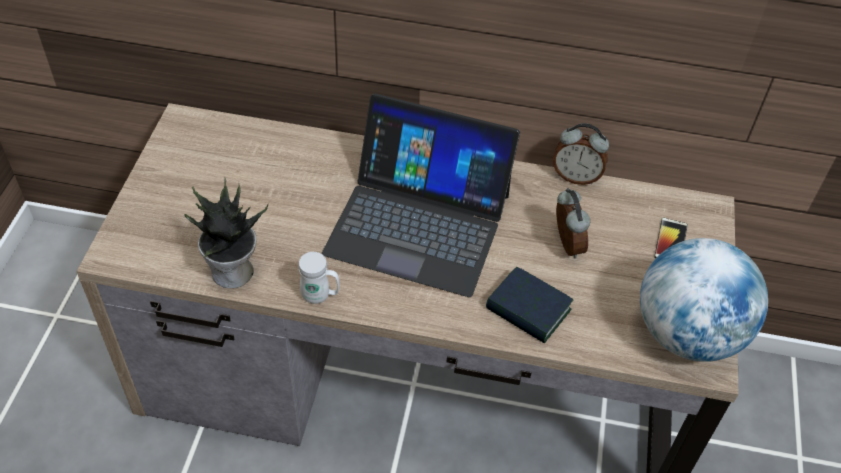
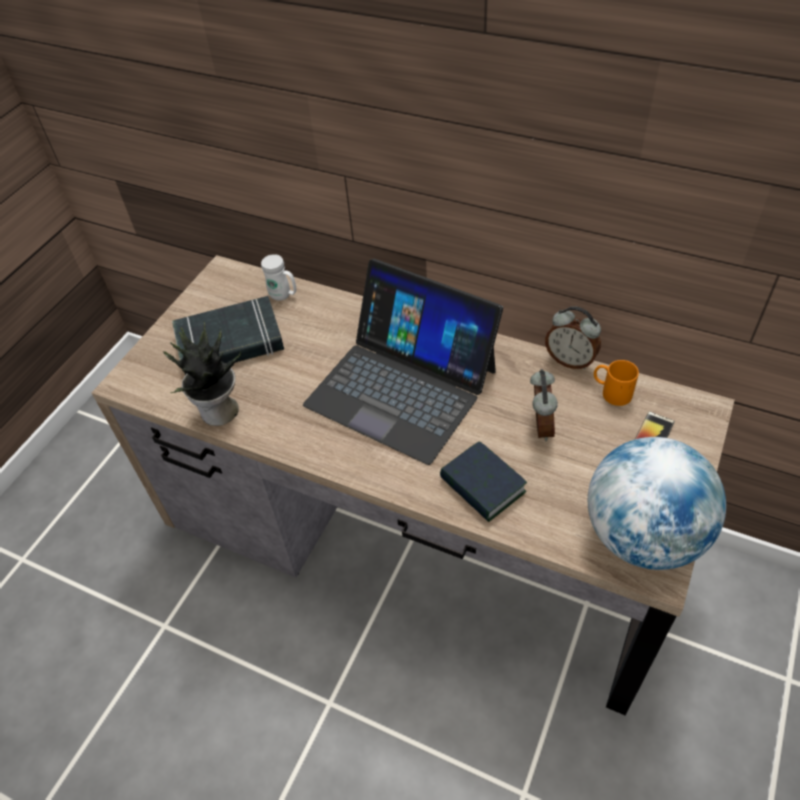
camera: 20 degrees right, 0 degrees up
white mug [299,252,340,304] -> white mug moved to [261,254,296,300]
none -> black book [172,296,284,375]
none -> orange mug [594,360,639,406]

